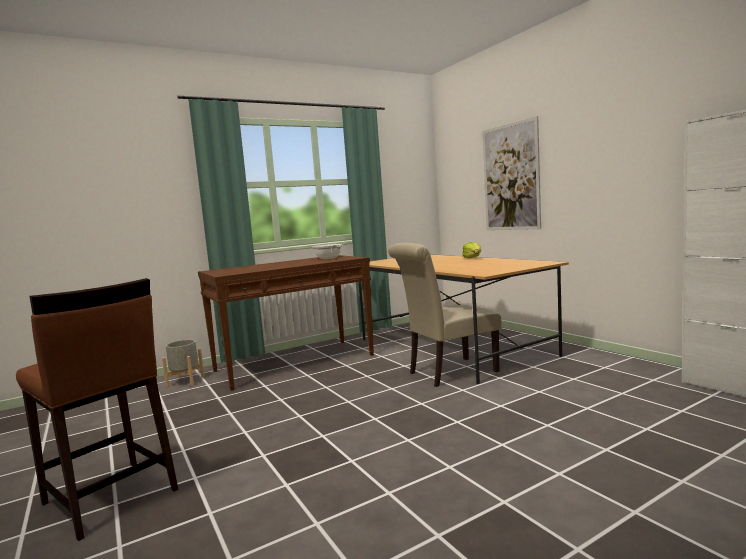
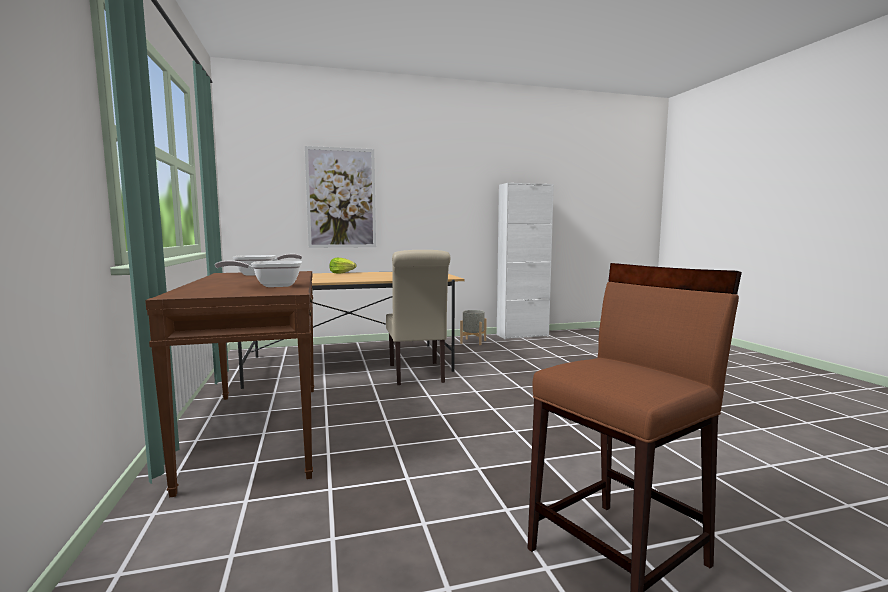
camera: 75 degrees left, 0 degrees up
grey planter [162,340,204,387] -> grey planter moved to [460,310,487,345]
none -> frying pan [215,261,302,287]

